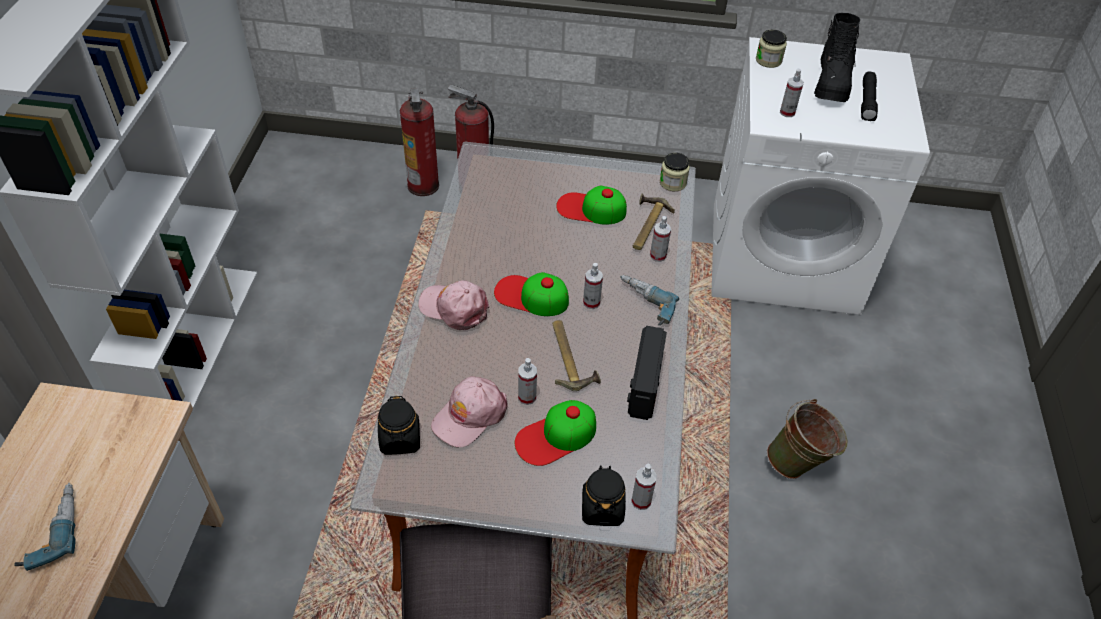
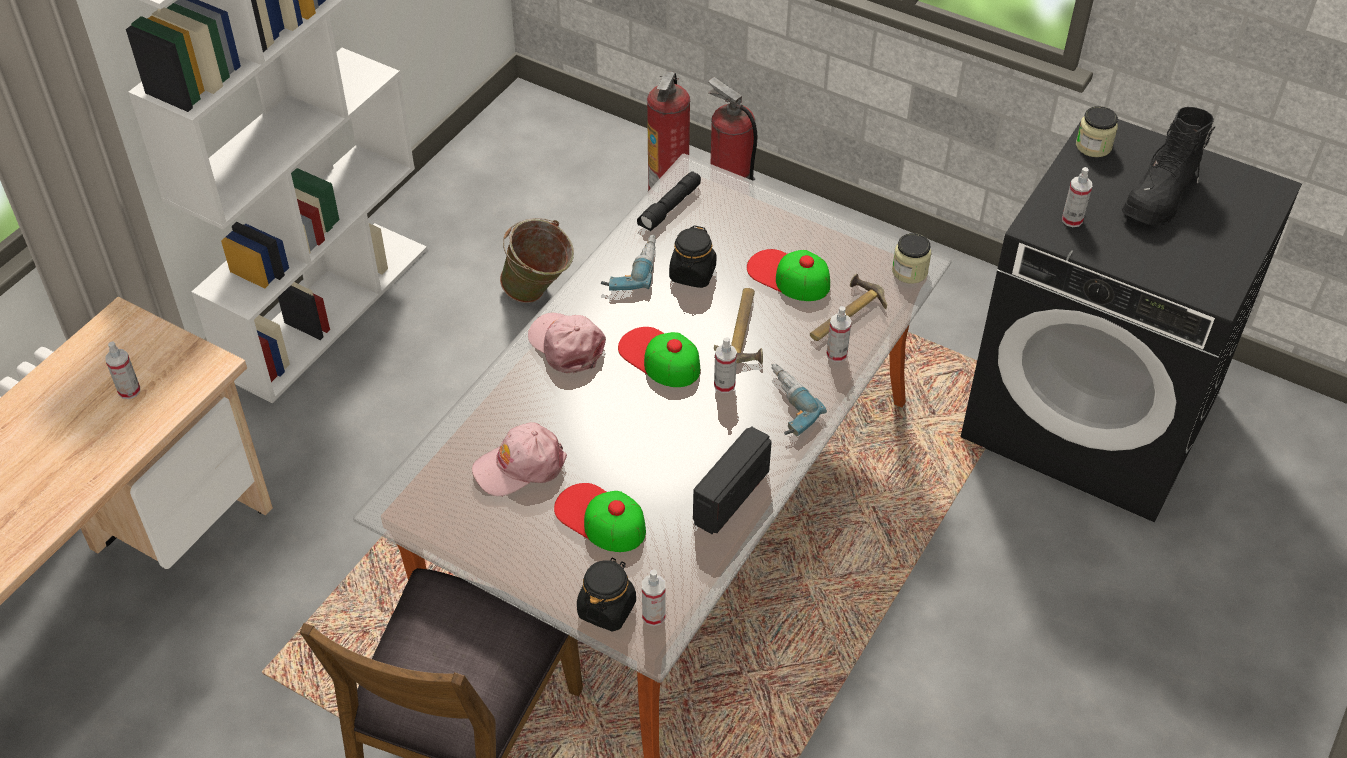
camera: 25 degrees right, 0 degrees up
power drill [14,483,76,571] -> power drill moved to [601,235,656,291]
black jar [378,396,420,455] -> black jar moved to [669,225,716,288]
cap [515,400,596,466] -> cap turned 45 degrees clockwise [554,483,646,552]
spray bottle [518,358,537,405] -> spray bottle moved to [105,341,140,399]
hammer [552,320,601,391] -> hammer moved to [714,288,763,364]
white washing machine [711,37,930,315] -> black washing machine [961,115,1302,522]
green bucket [767,399,848,479] -> green bucket moved to [500,218,574,303]
black flashlight [861,72,878,121] -> black flashlight moved to [637,171,701,231]

